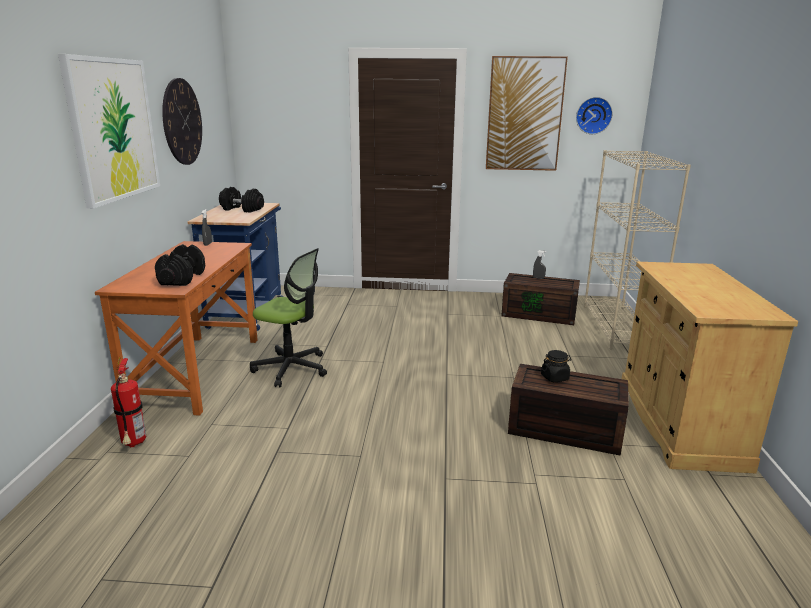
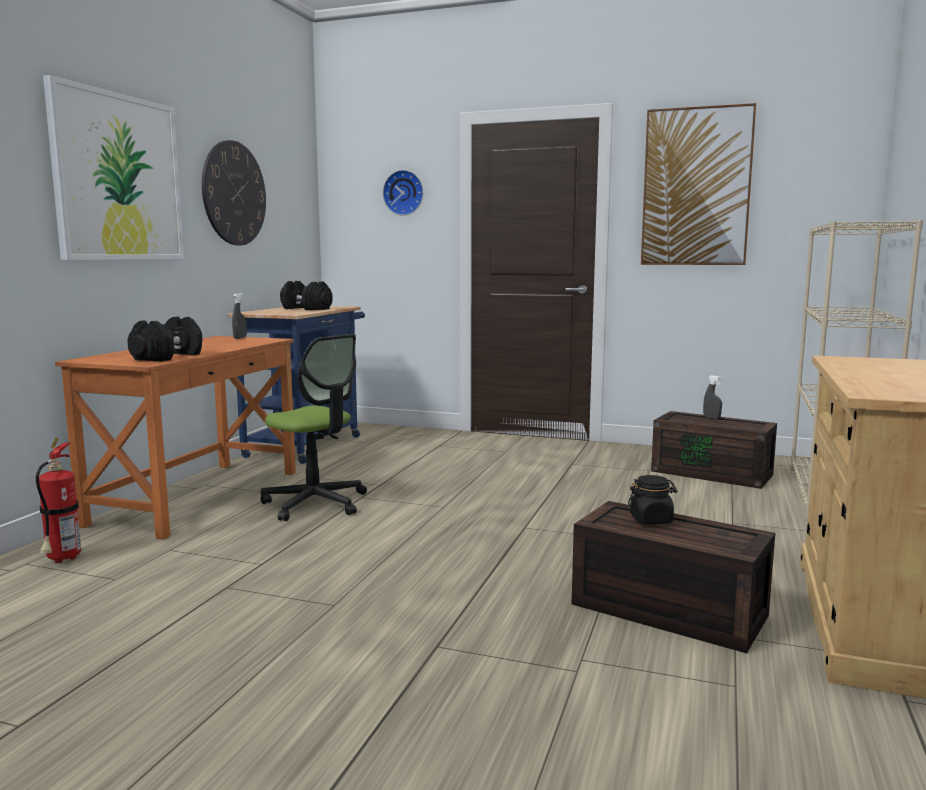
camera: 15 degrees right, 10 degrees down
wall clock [576,97,613,134] -> wall clock moved to [383,170,423,216]

